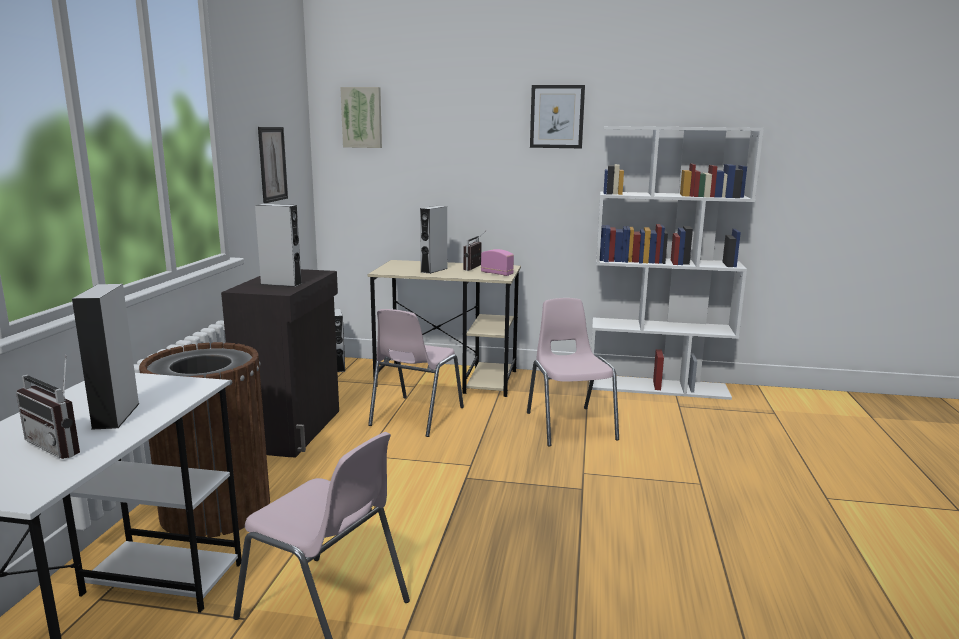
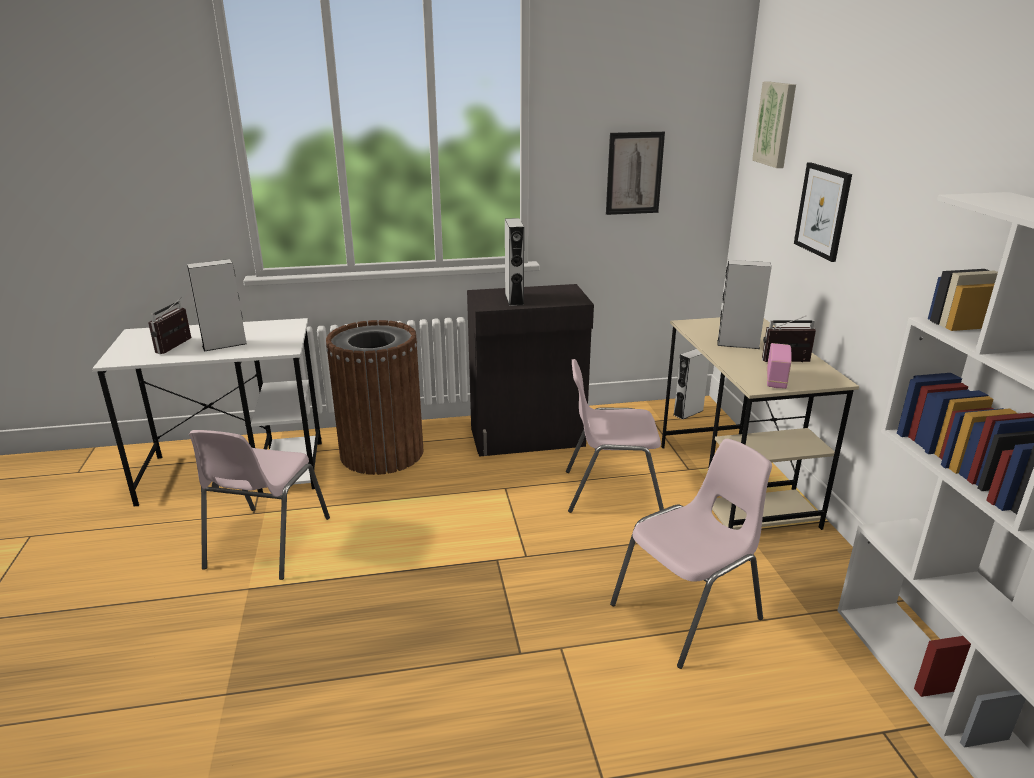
camera: 70 degrees right, 10 degrees up
picture [530,85,585,148] -> picture moved to [794,162,852,262]

